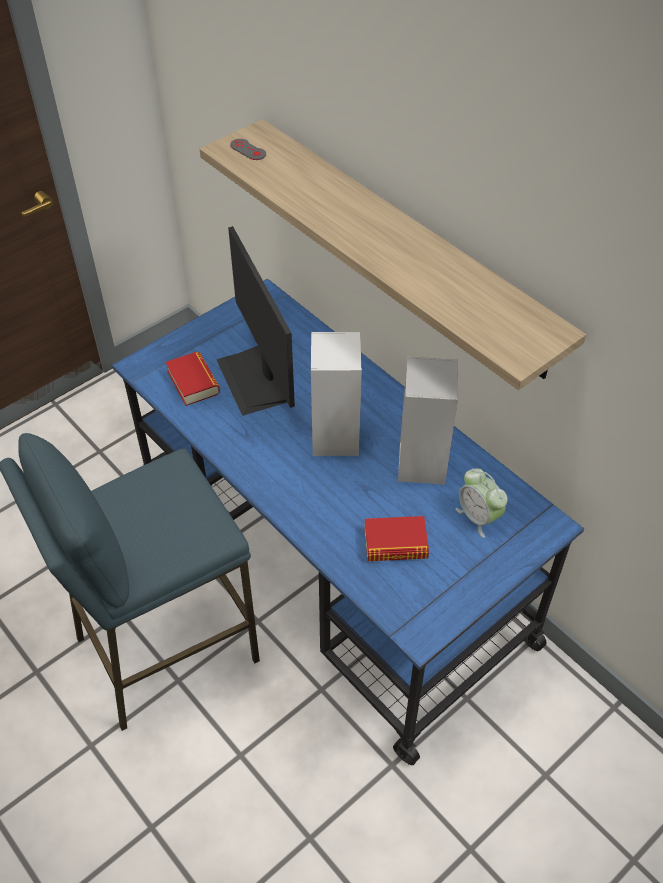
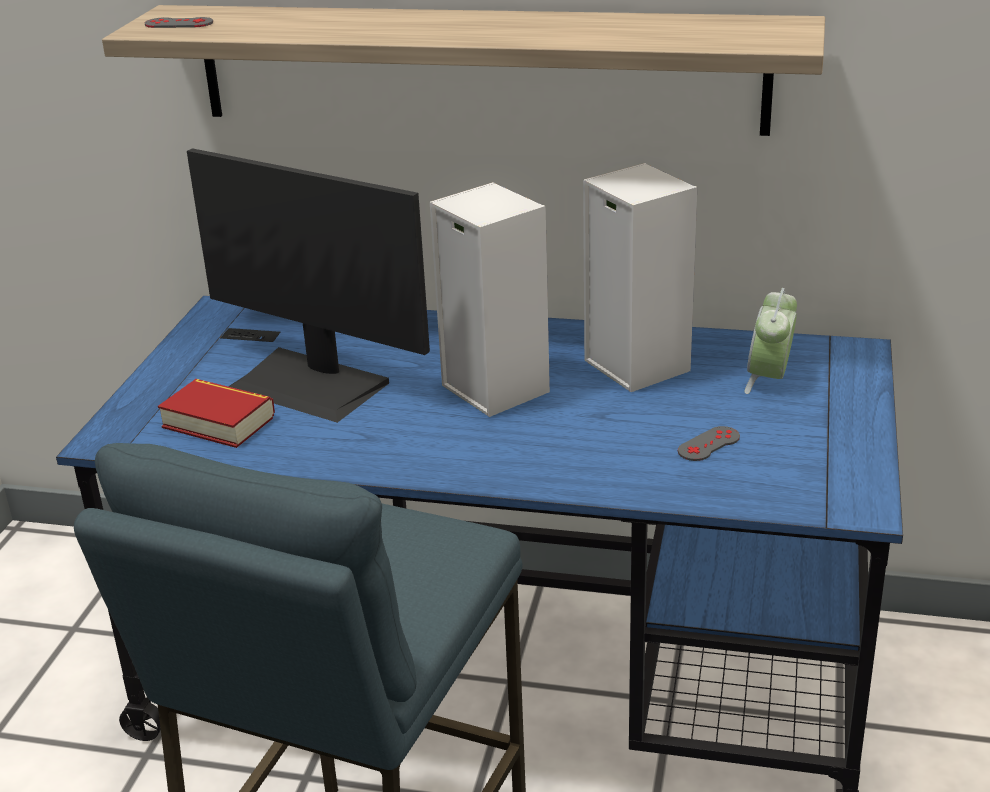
camera: 35 degrees left, 20 degrees down
book [364,516,429,561] -> grey game controller [678,426,740,461]
alarm clock [456,468,508,538] -> alarm clock turned 90 degrees clockwise [744,288,797,394]

